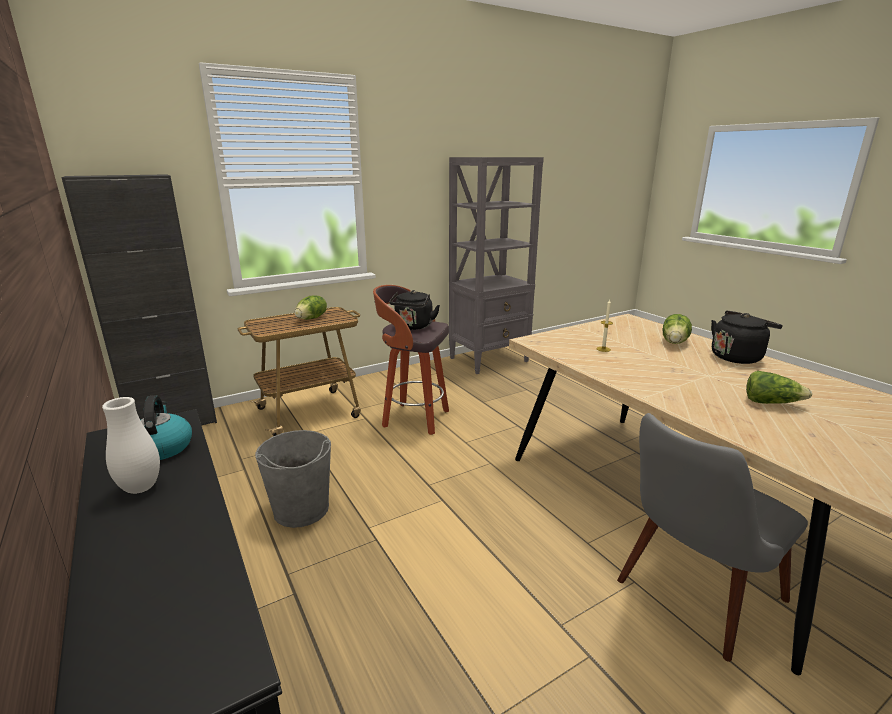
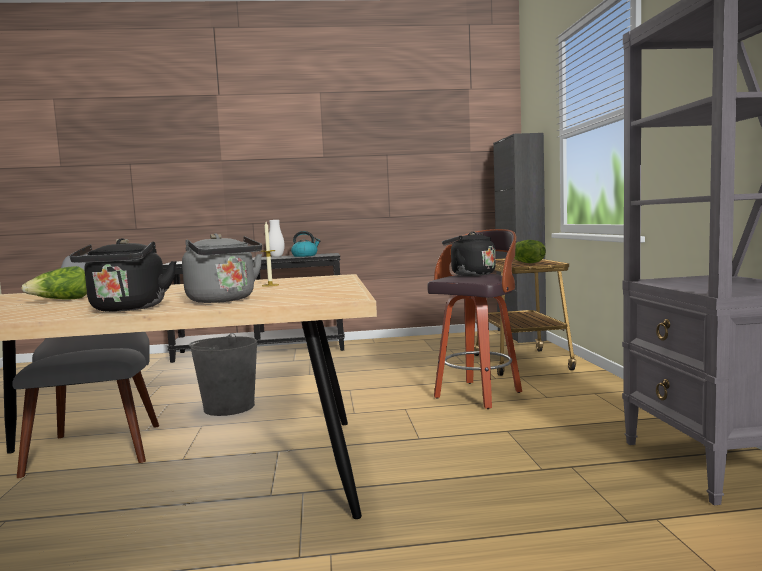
camera: 115 degrees right, 15 degrees down
grey bucket [255,430,331,528] -> grey bucket moved to [189,333,257,416]
lettuce [662,314,692,344] -> grey kettle [182,234,262,303]

